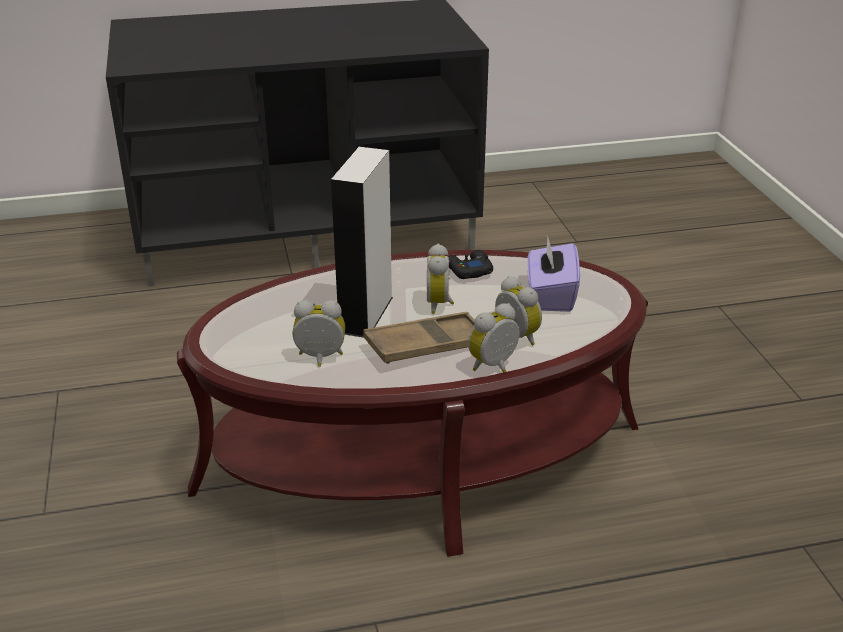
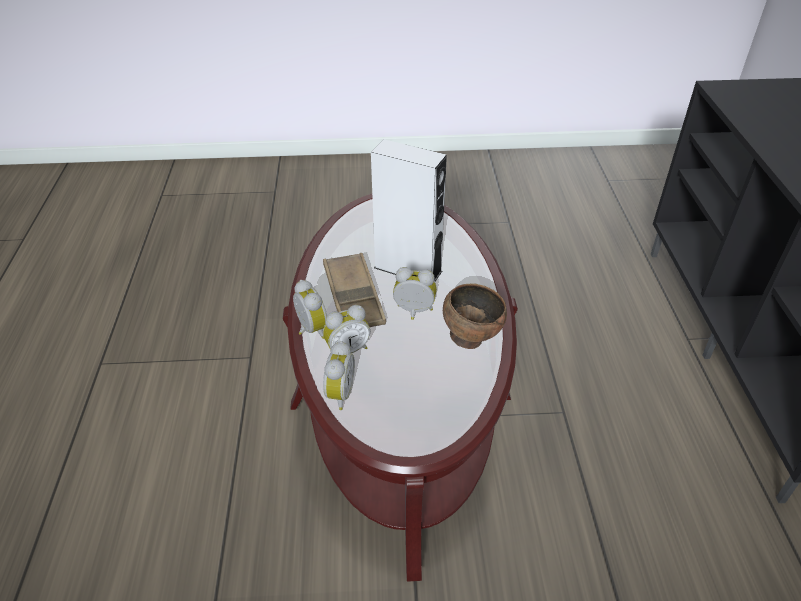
camera: 100 degrees right, 10 degrees up
alarm clock [293,300,345,367] -> alarm clock moved to [323,341,355,410]
black game controller [448,250,493,279] -> brown bowl [443,283,507,349]
purple tissue box [527,236,580,312] -> none

